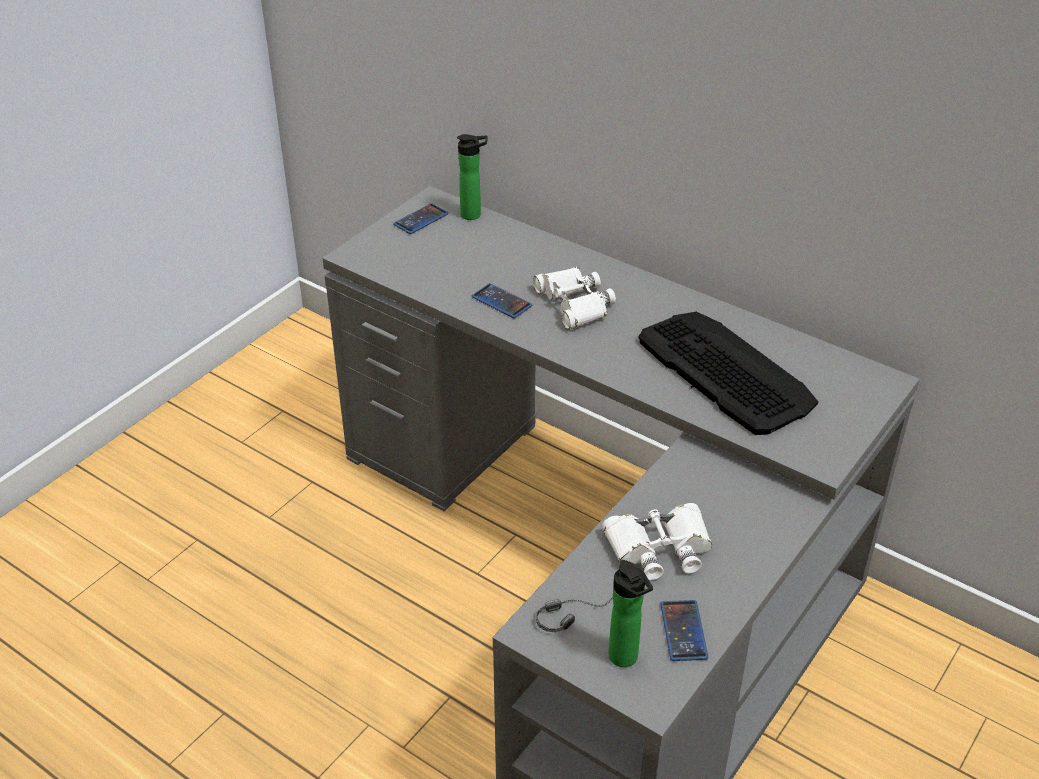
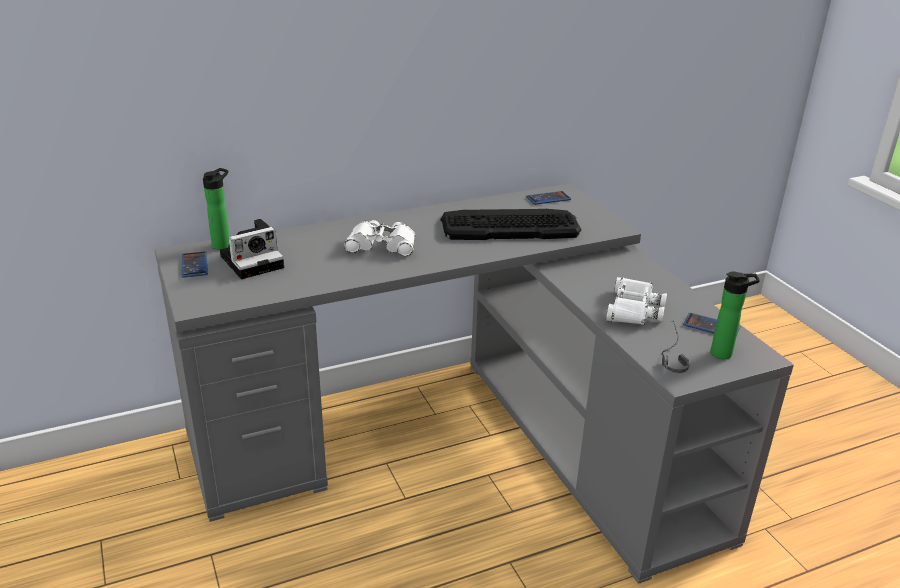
camera: 60 degrees left, 10 degrees down
phone [472,283,532,318] -> phone moved to [526,191,571,205]
none -> camera [220,219,284,279]

